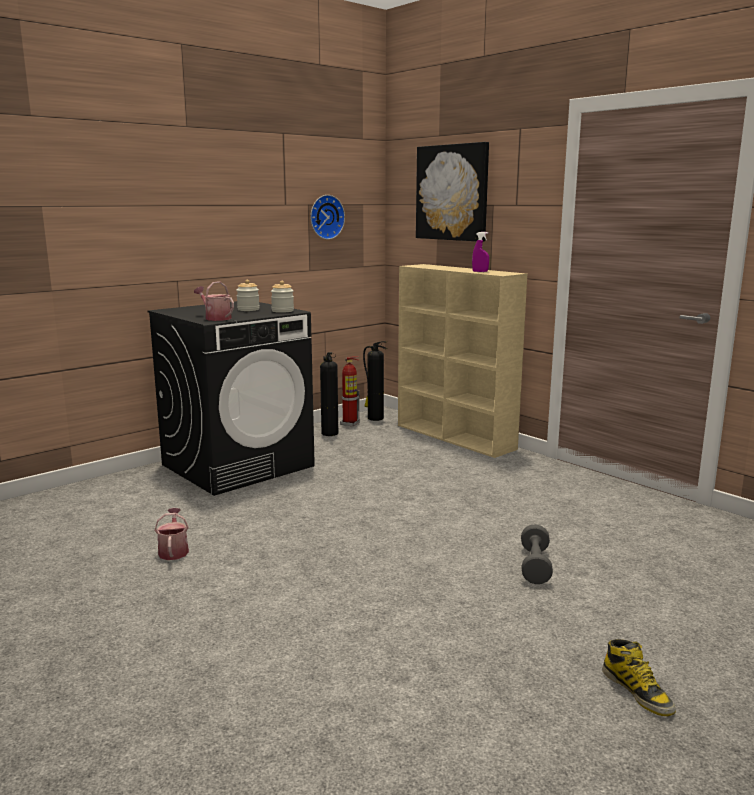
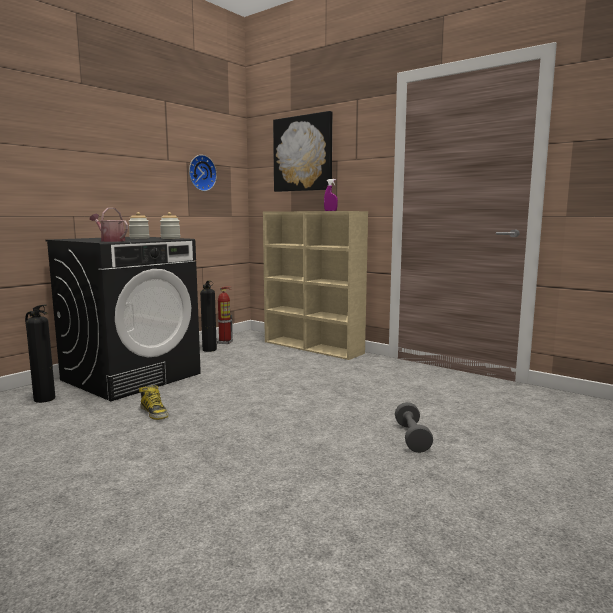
camera: 10 degrees left, 5 degrees down
watering can [155,508,189,560] -> none
fire extinguisher [363,341,387,421] -> fire extinguisher moved to [25,305,55,403]
boot [602,639,676,716] -> boot moved to [139,385,168,420]

